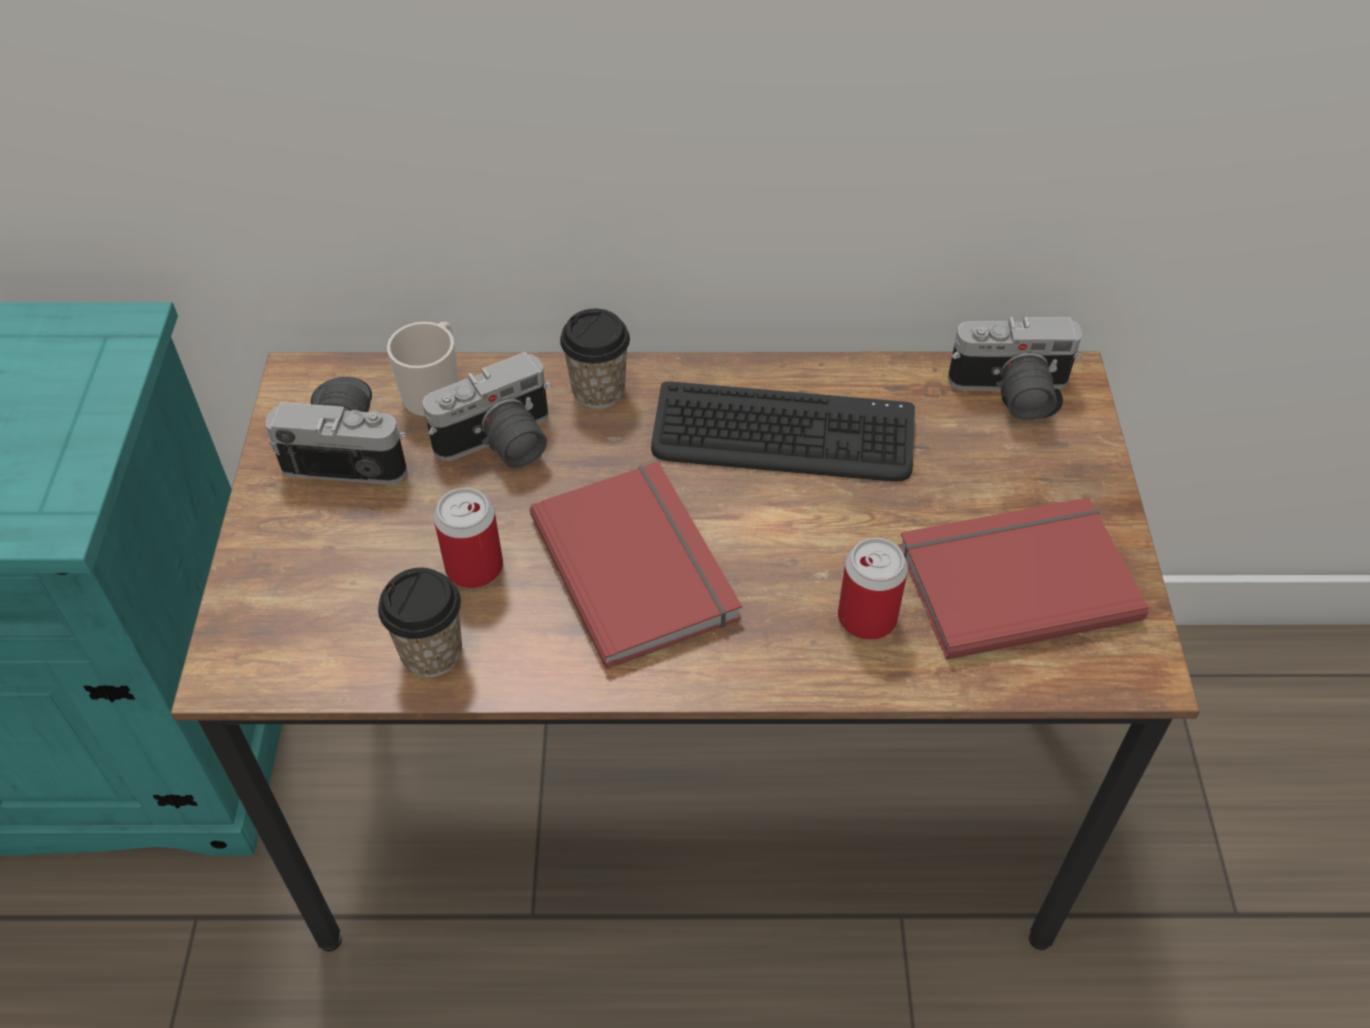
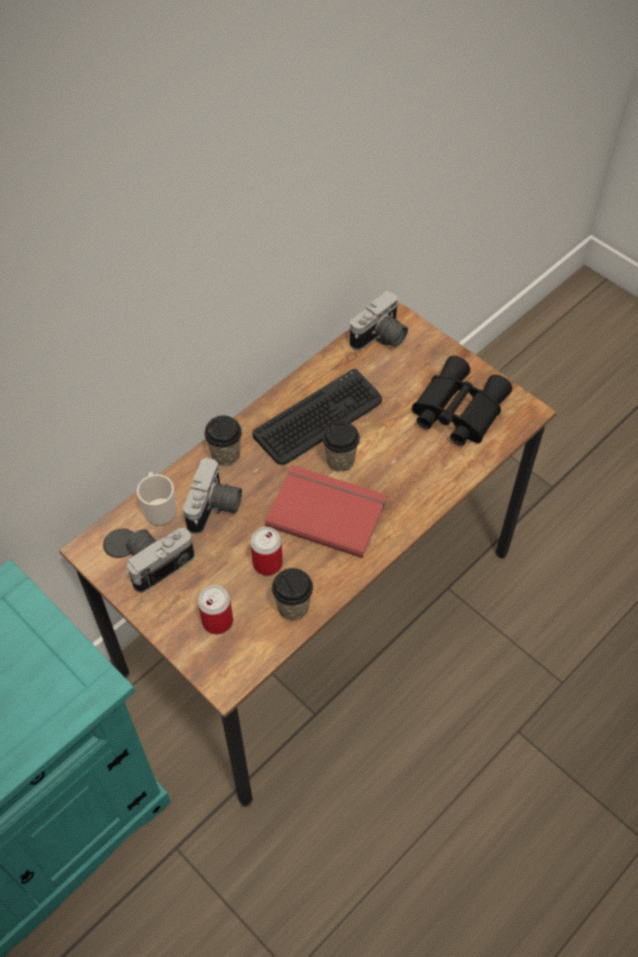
camera: 45 degrees left, 5 degrees up
can [838,538,908,640] -> can moved to [198,585,233,634]
red book [898,497,1149,660] -> black binoculars [412,356,512,446]
none -> cup [322,421,360,472]

